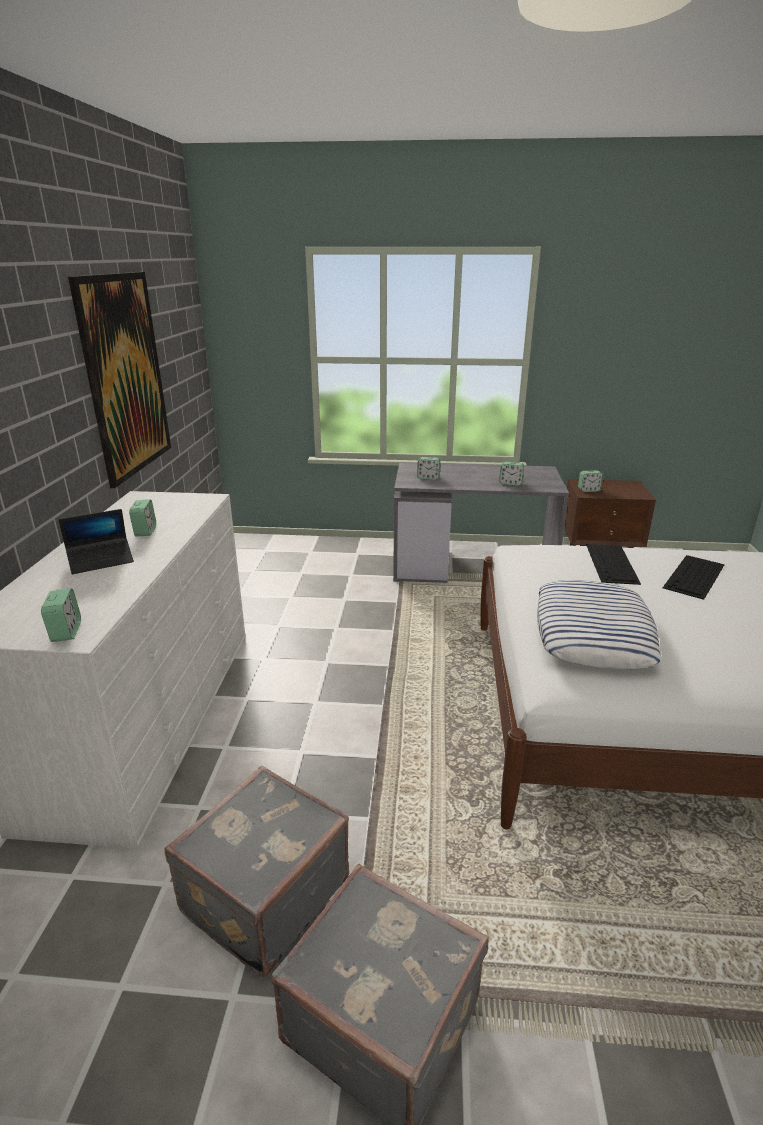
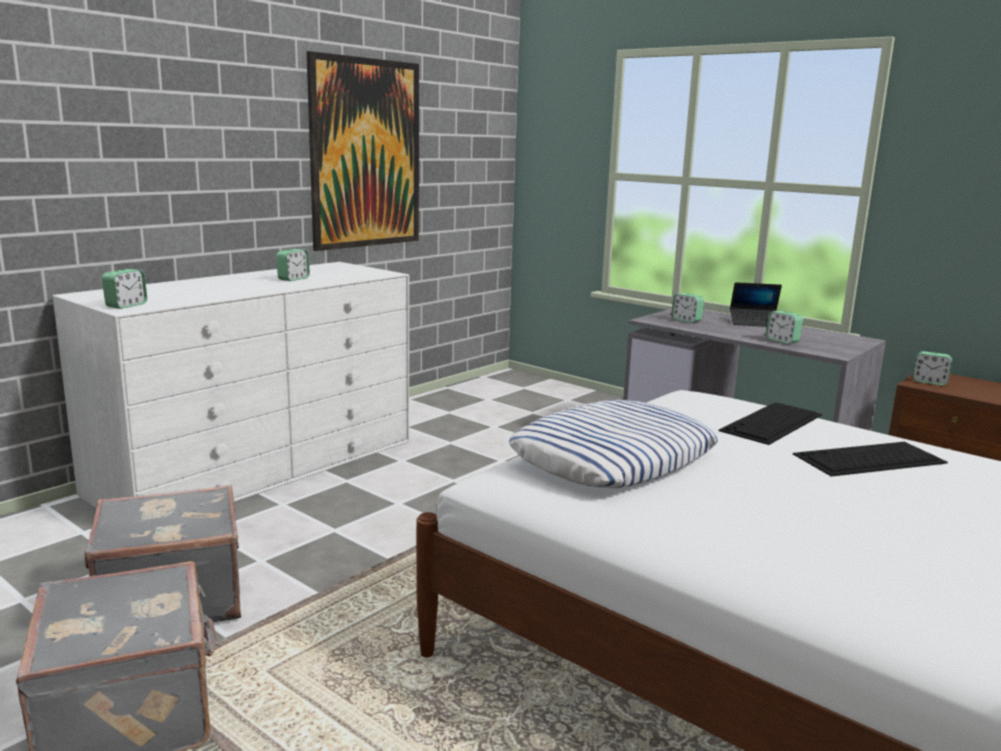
camera: 35 degrees right, 10 degrees down
laptop [59,509,134,574] -> laptop moved to [730,282,782,327]

